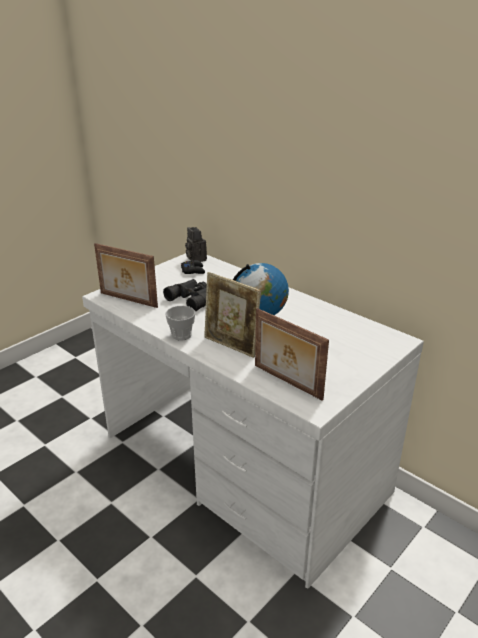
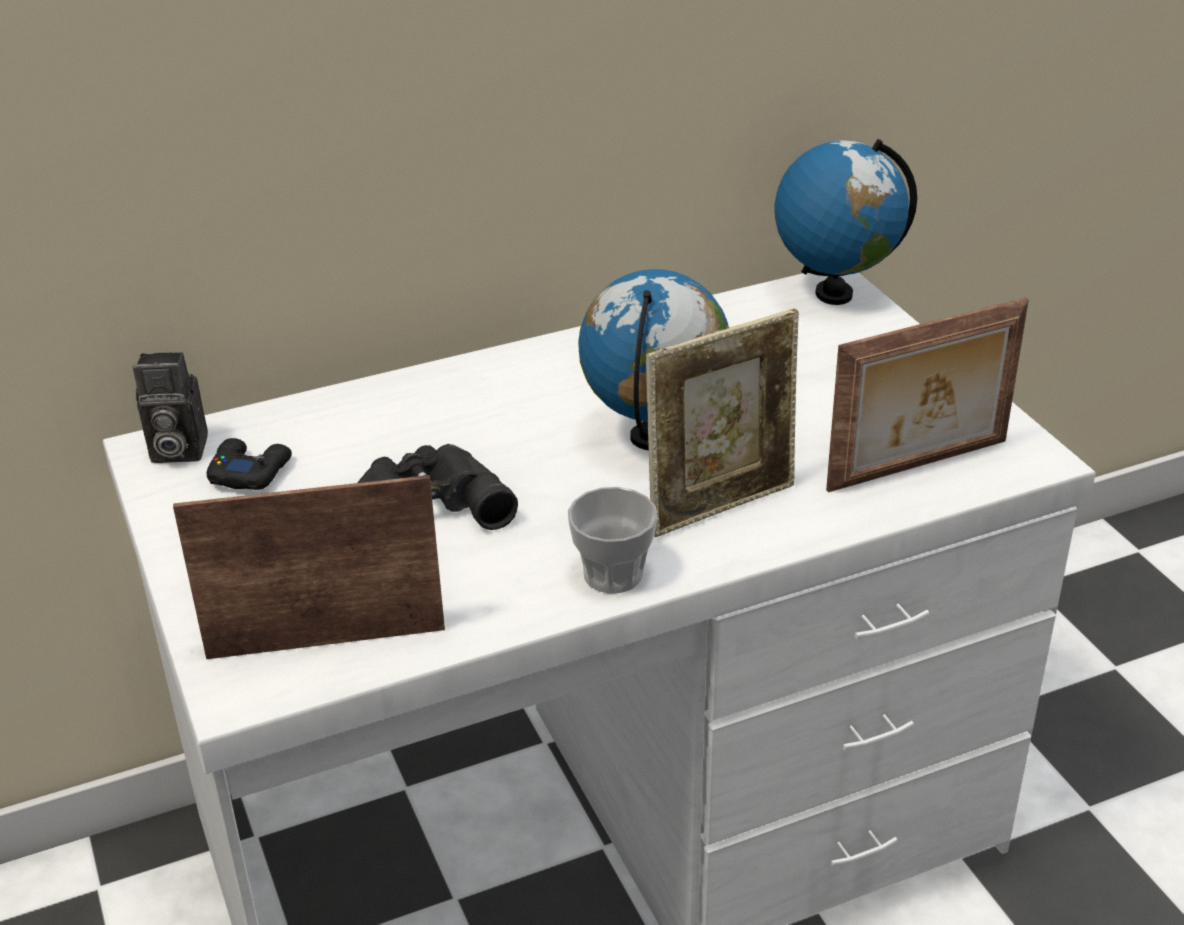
camera: 65 degrees left, 5 degrees up
picture frame [94,243,158,308] -> picture frame turned 150 degrees counterclockwise [173,475,445,659]
none -> globe [774,139,917,305]

